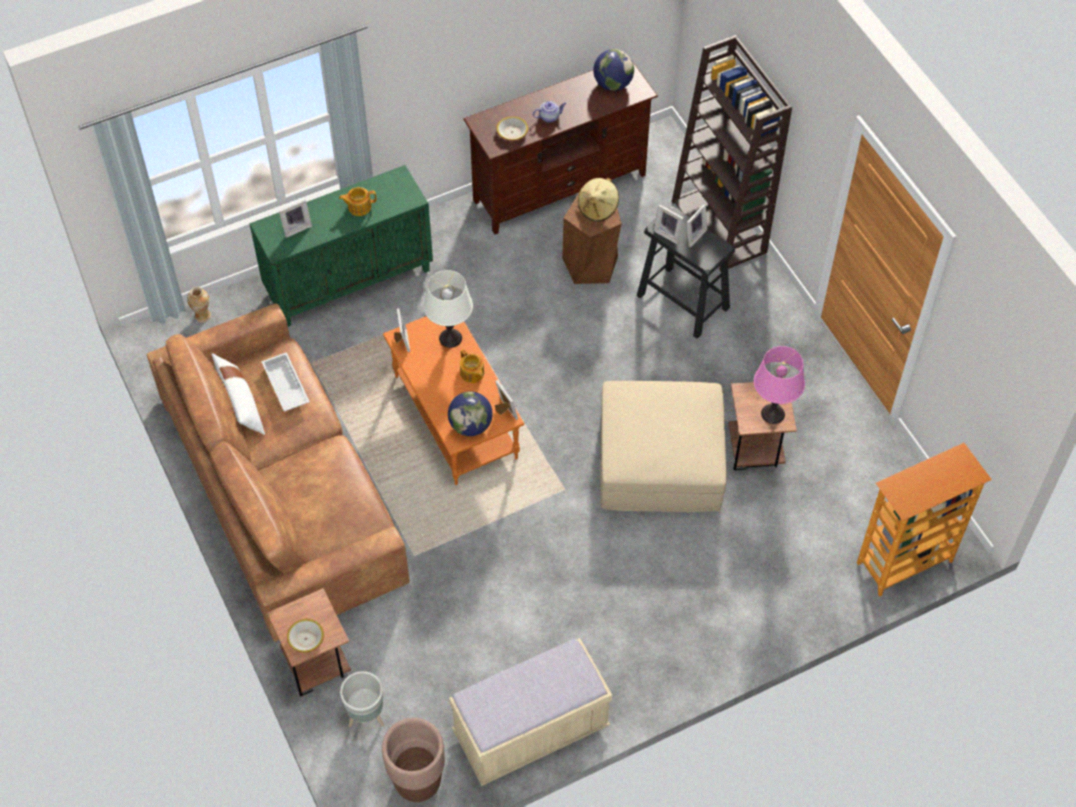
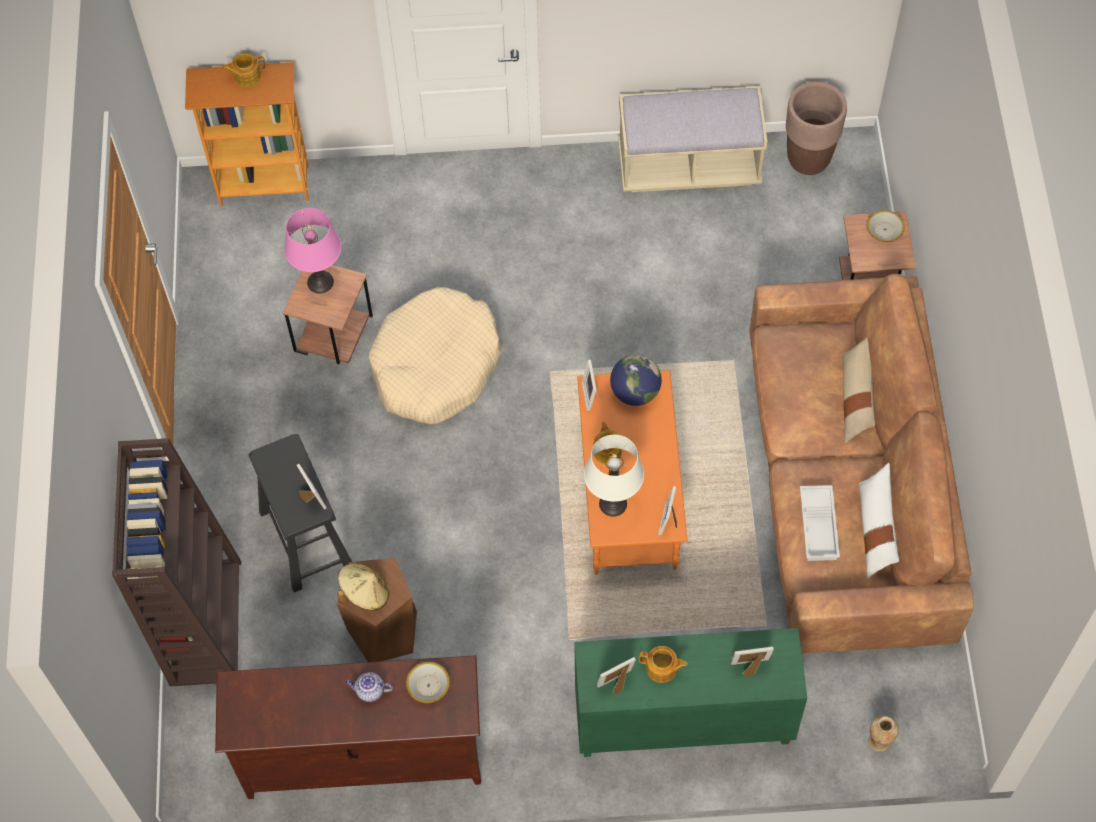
camera: 155 degrees left, 5 degrees up
grey planter [340,671,384,727] -> none
globe [593,49,634,91] -> none
beige ottoman [600,381,727,512] -> beige dog bed [368,287,501,424]
picture frame [687,204,707,247] -> picture frame moved to [597,657,636,695]
none -> teapot [222,53,266,87]
none -> beige pillow [842,337,875,444]

